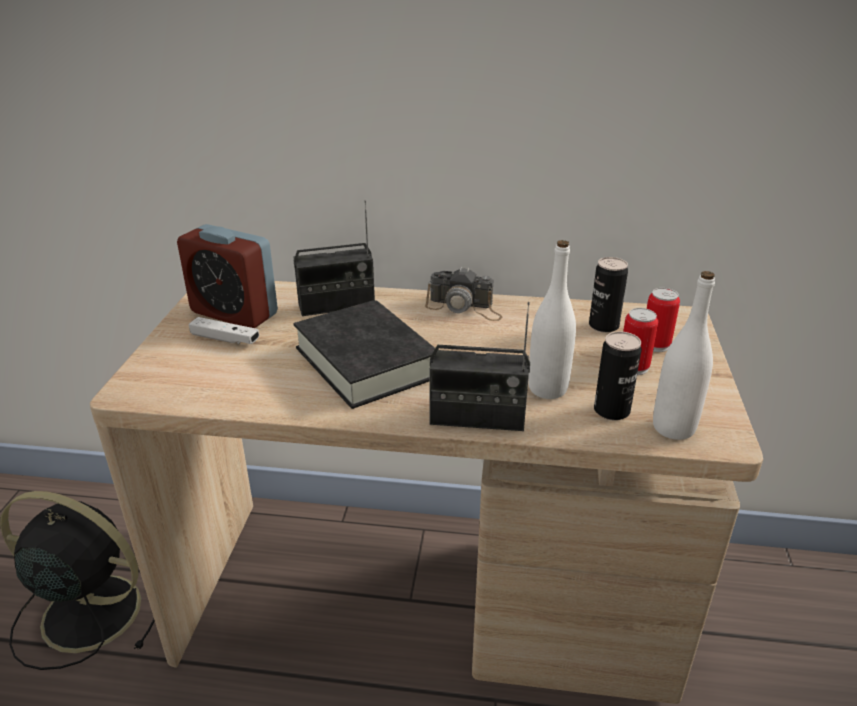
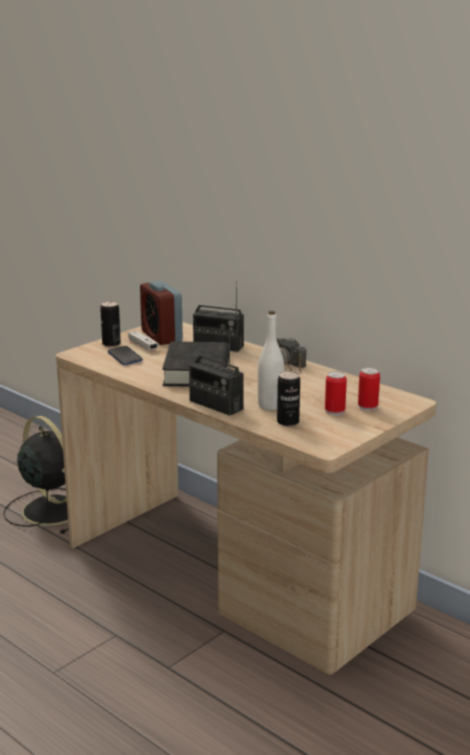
camera: 35 degrees right, 10 degrees down
can [589,257,628,333] -> can moved to [100,301,121,347]
white bottle [653,271,715,440] -> none
none -> phone [108,346,143,365]

